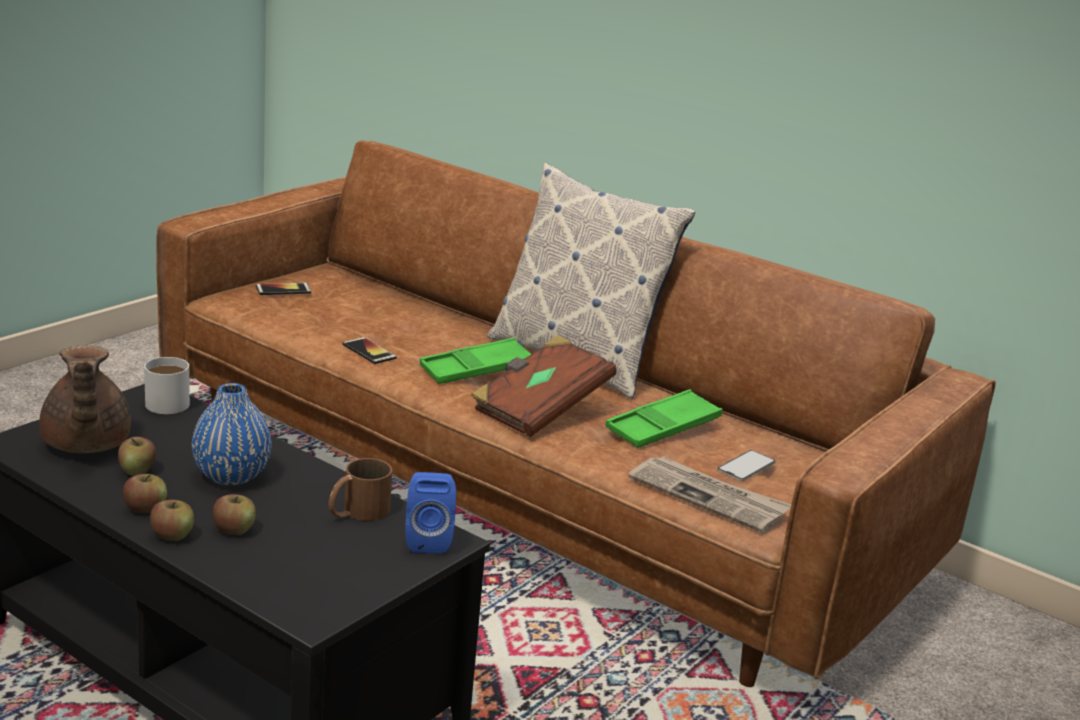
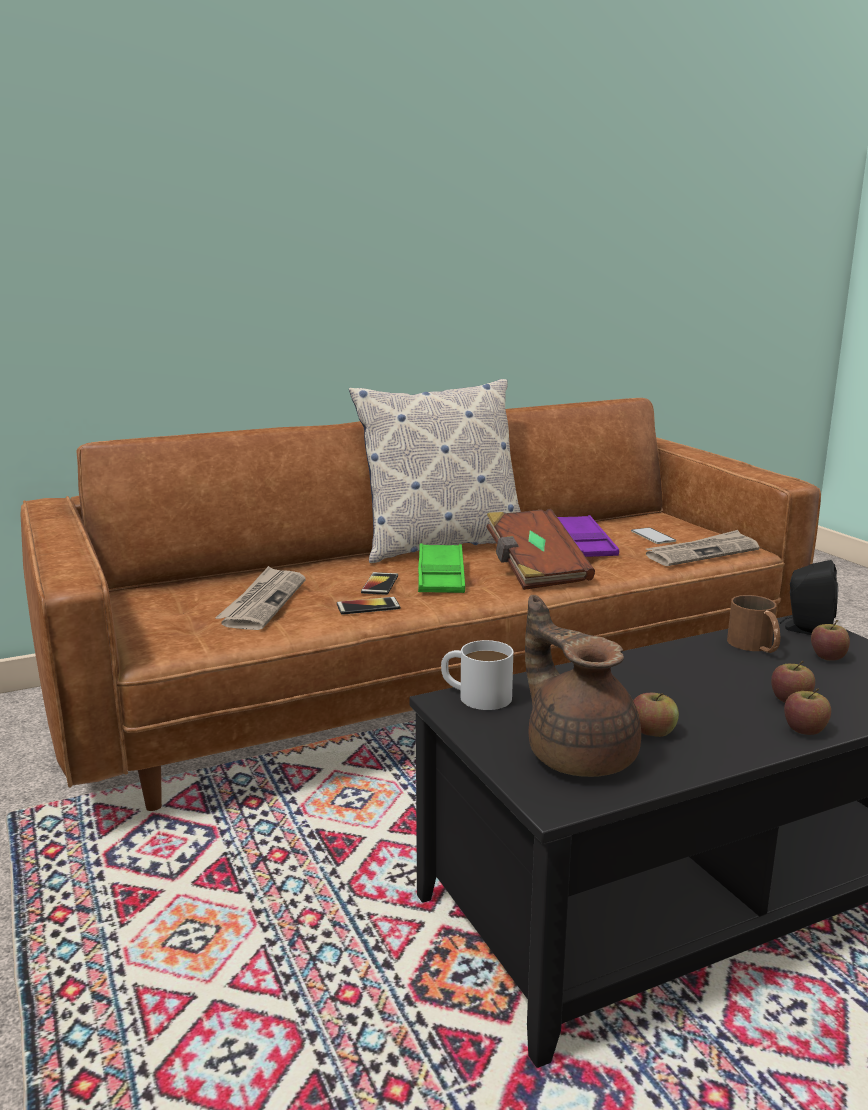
camera: 60 degrees left, 5 degrees down
brown teapot [39,345,131,453] -> brown teapot turned 135 degrees counterclockwise [525,595,641,777]
apple [123,474,167,513] -> apple moved to [811,620,850,661]
blue vase [192,383,272,485] -> none
phone [256,283,311,295] -> phone moved to [361,572,398,595]
blue speaker [405,472,456,554] -> black speaker [780,560,838,635]
green tray [605,389,722,448] -> purple tray [557,515,619,557]
none -> newspaper [215,566,306,630]

